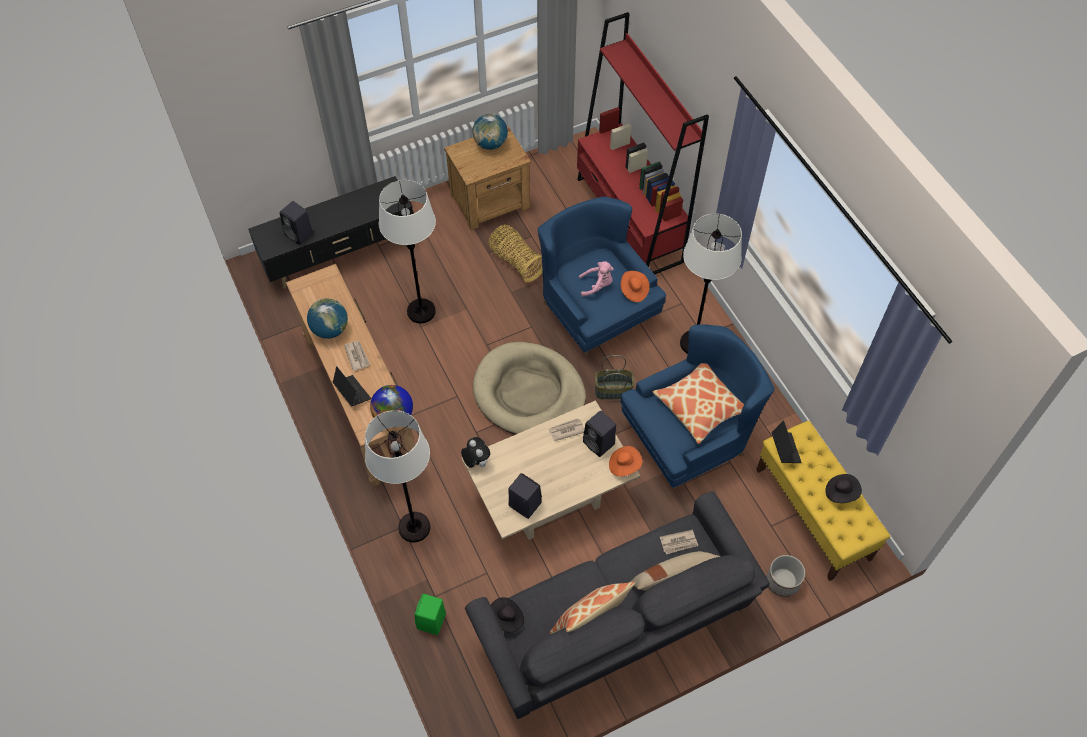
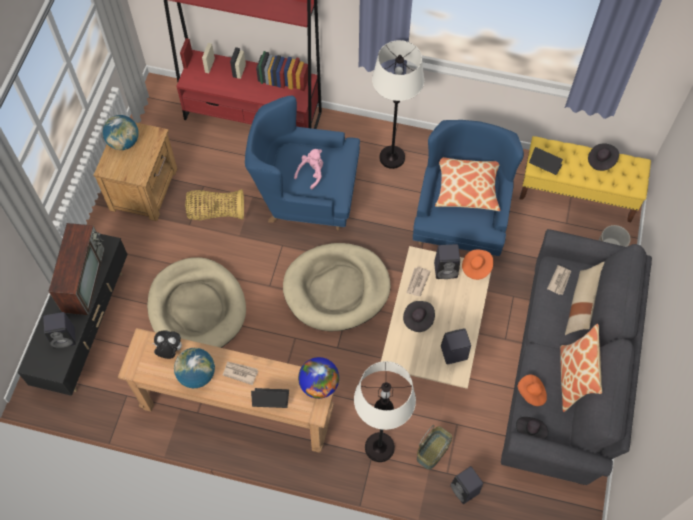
camera: 50 degrees left, 5 degrees up
white floor lamp [379,180,436,323] -> beige dog bed [147,257,246,348]
green speaker [415,594,446,635] -> black speaker [450,466,483,504]
plush toy [461,437,490,468] -> plush toy moved to [153,330,182,359]
basket [595,355,635,399] -> basket moved to [417,425,452,470]
orange hat [621,271,650,302] -> orange hat moved to [518,374,547,406]
none -> television [48,223,104,315]
none -> black hat [403,301,435,332]

